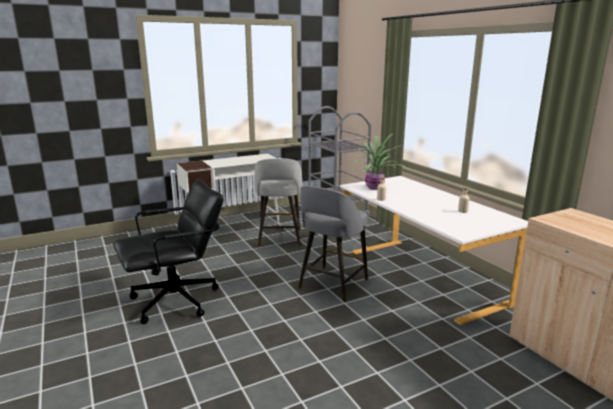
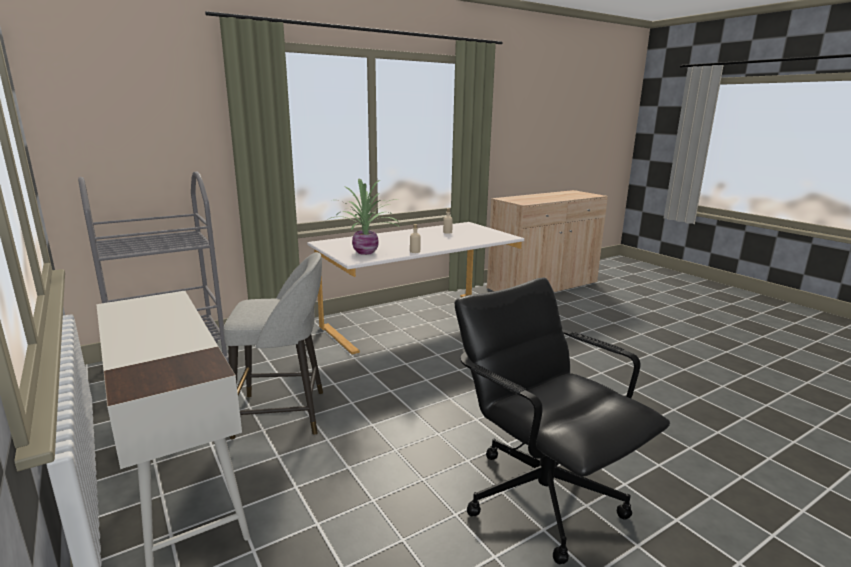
camera: 95 degrees left, 0 degrees up
grey stool [298,186,368,302] -> none

